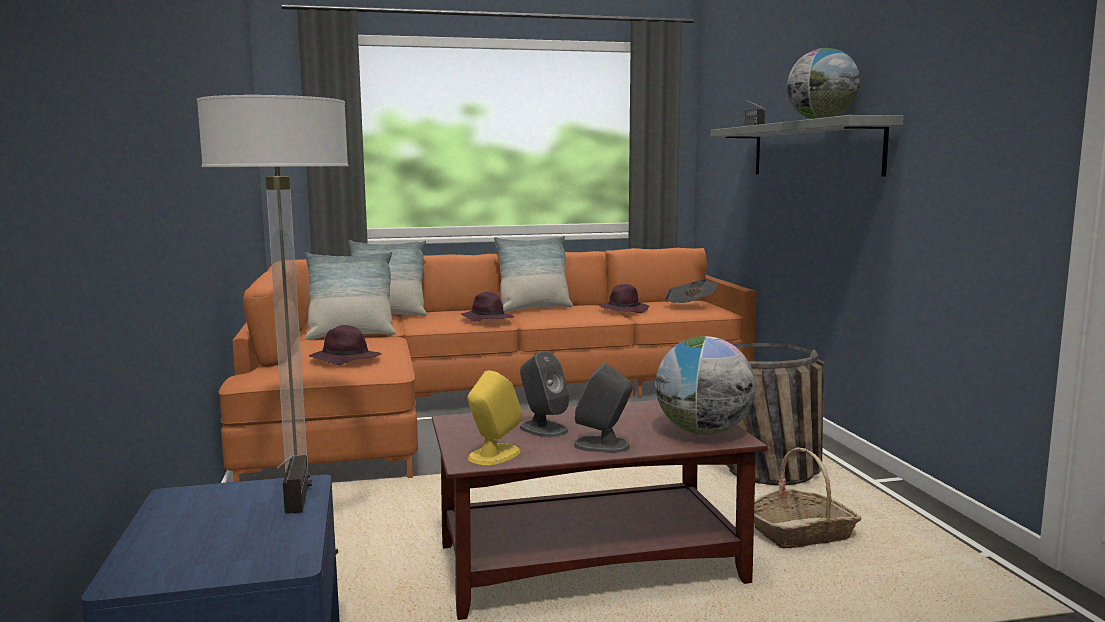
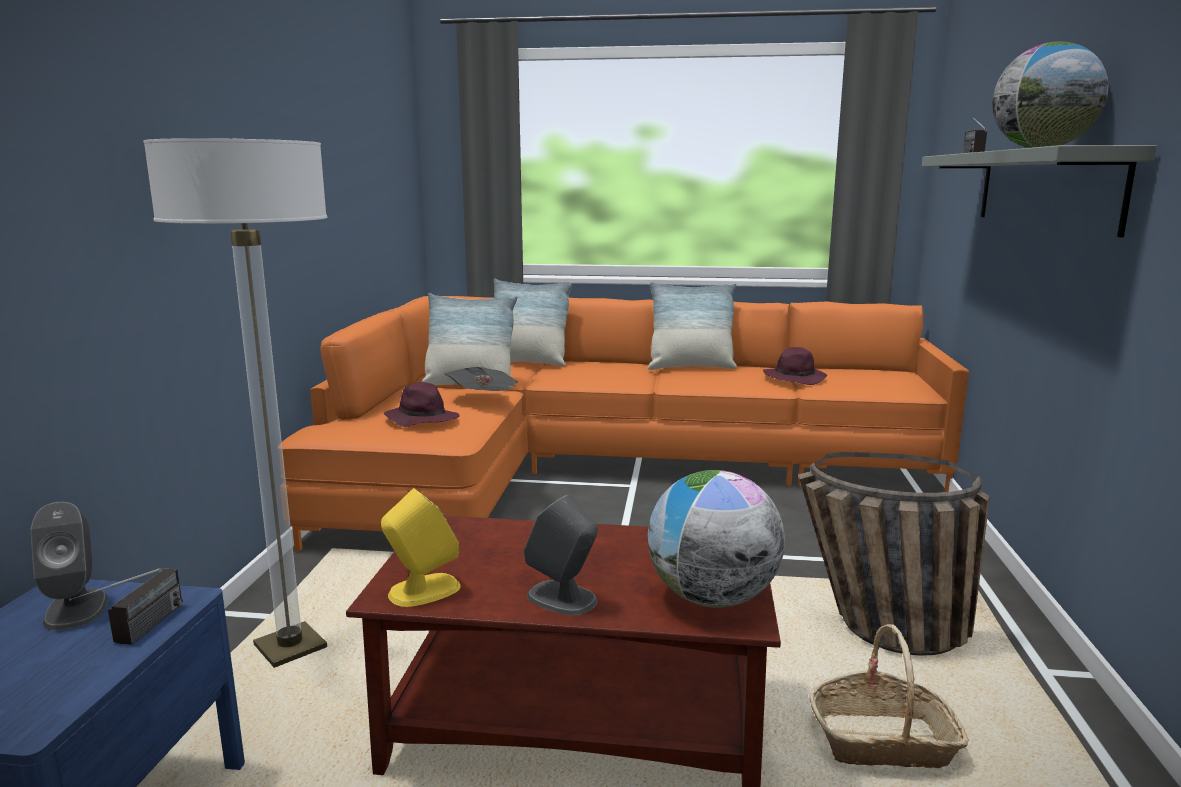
camera: 20 degrees right, 5 degrees up
purple hat [461,292,514,322] -> none
grey speaker [520,351,570,437] -> grey speaker moved to [30,502,108,631]
newspaper [665,280,718,303] -> newspaper moved to [444,367,518,391]

